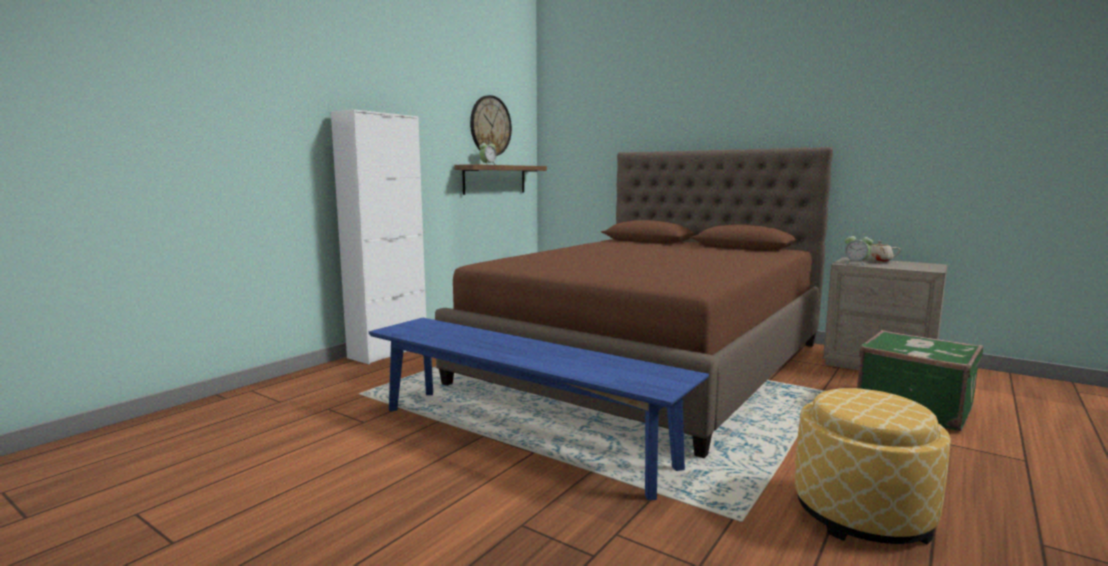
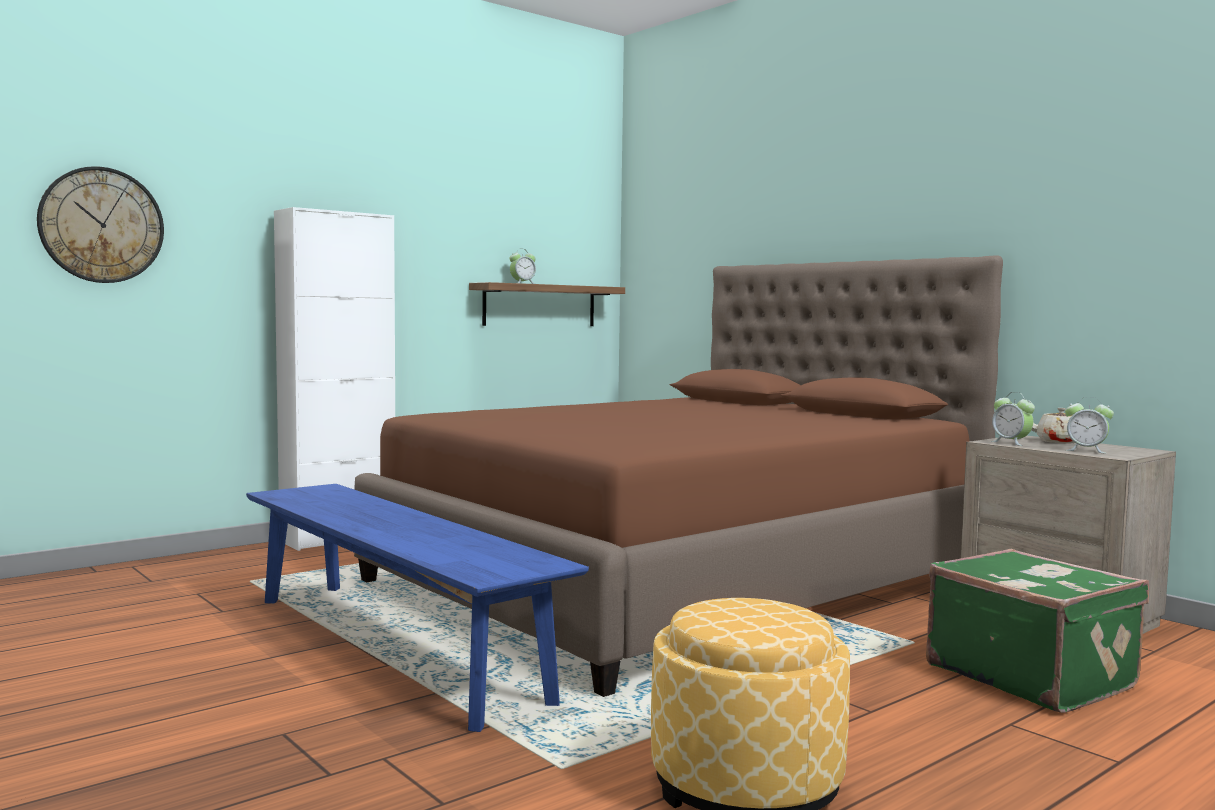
camera: 15 degrees right, 5 degrees down
wall clock [470,95,512,156] -> wall clock moved to [37,166,164,283]
none -> alarm clock [1065,397,1114,453]

